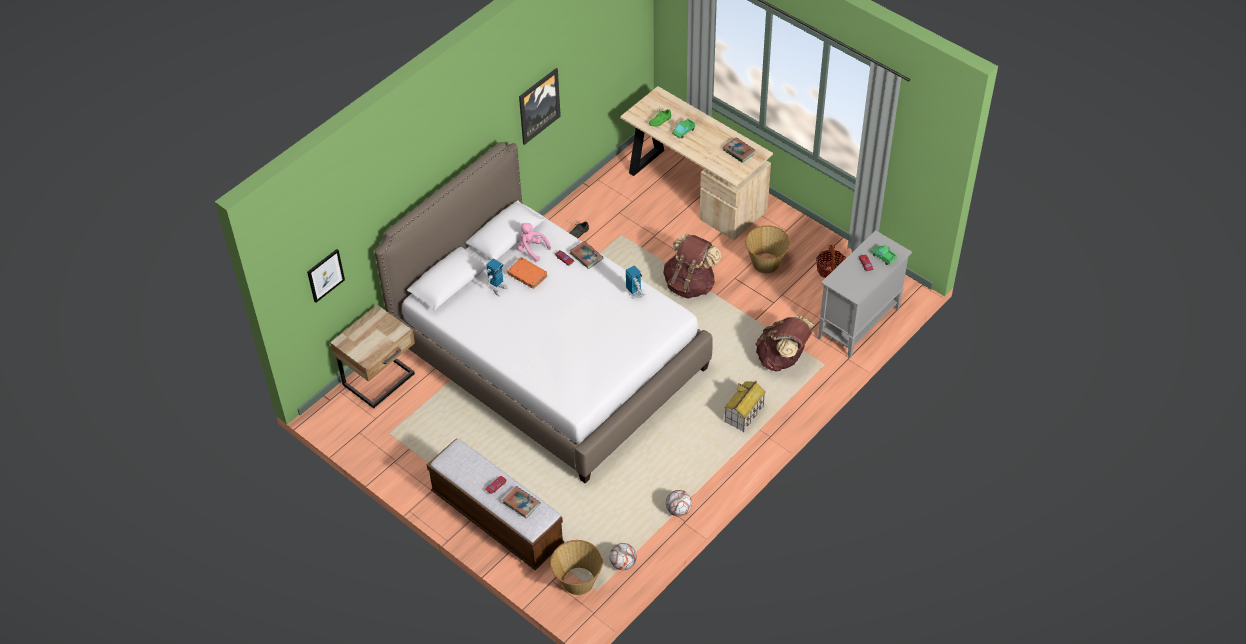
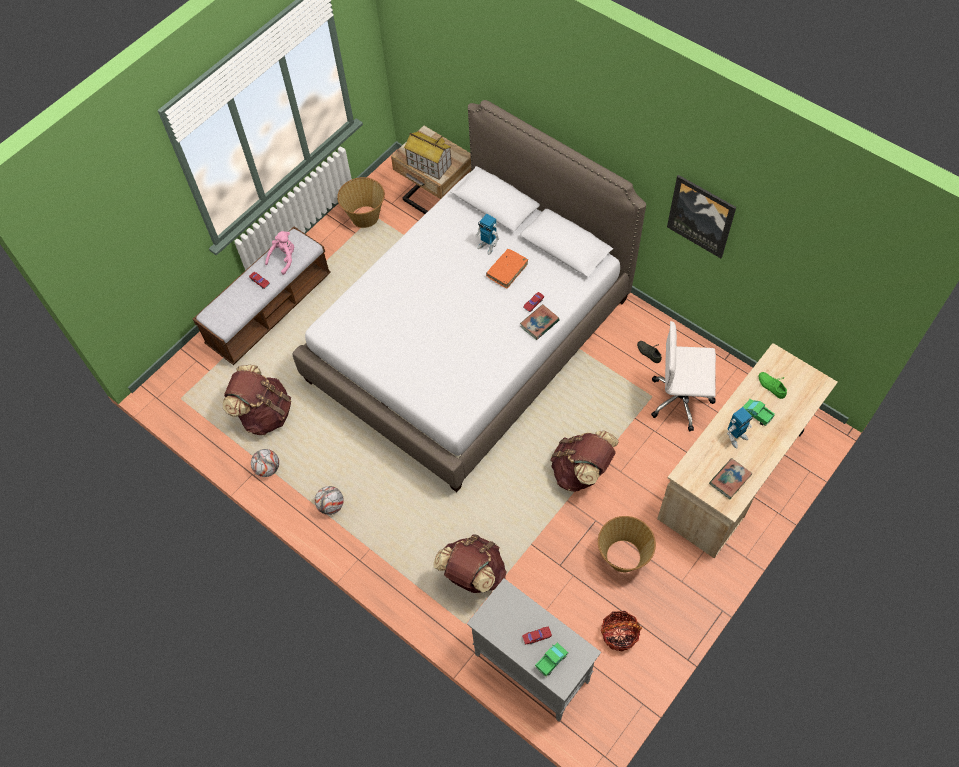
camera: 90 degrees right, 10 degrees up
picture [307,249,345,303] -> none
book [502,486,540,518] -> none
pink plush toy [517,223,551,262] -> pink plush toy moved to [265,231,294,275]
basket [550,540,603,595] -> basket moved to [337,177,385,228]
football [610,543,637,570] -> football moved to [315,486,344,515]
toy robot [626,265,645,298] -> toy robot moved to [727,407,753,449]
toy house [724,381,766,432] -> toy house moved to [404,131,452,180]
none -> brown backpack [223,365,291,435]
none -> white office chair [651,321,716,431]

